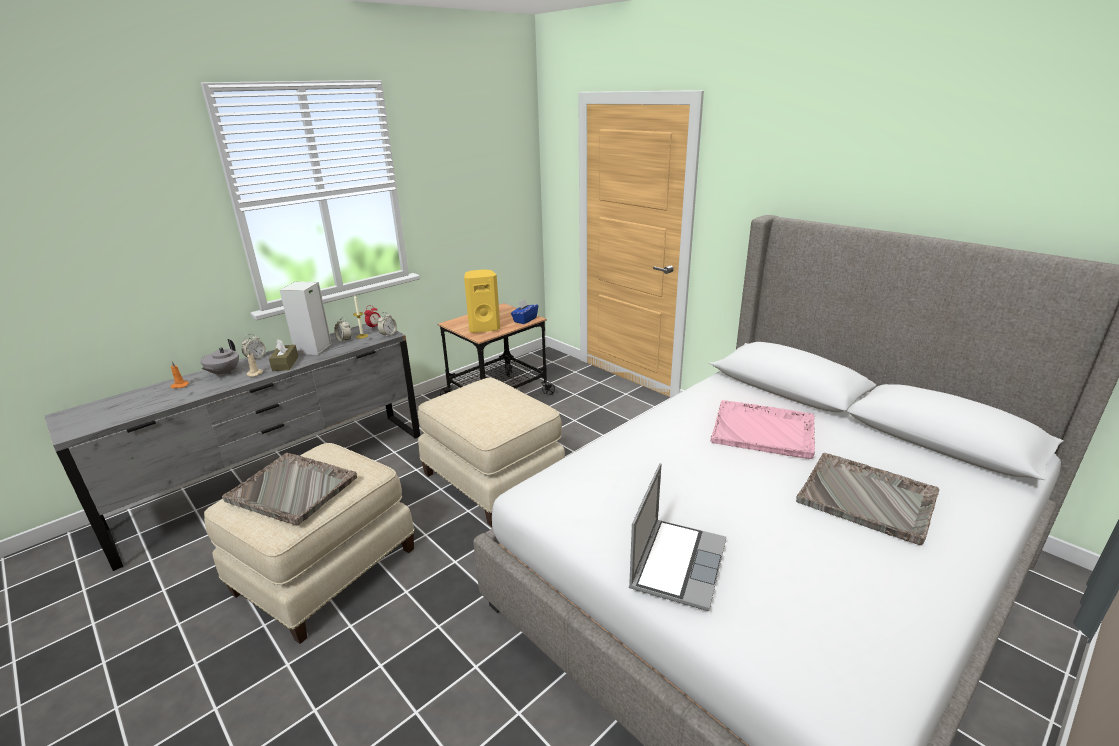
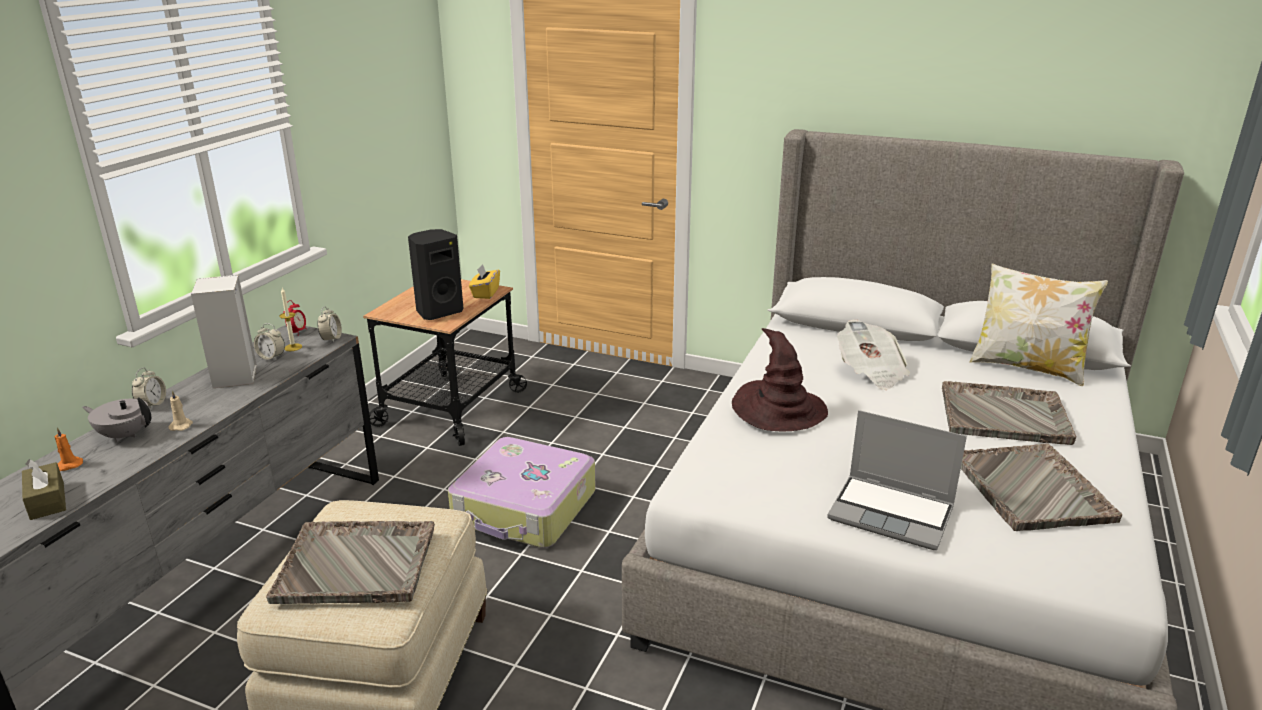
camera: 25 degrees left, 0 degrees up
grey teapot [201,339,239,377] -> grey teapot turned 120 degrees clockwise [82,397,151,442]
brown tissue box [269,339,298,371] -> brown tissue box moved to [22,459,66,520]
beige ottoman [418,378,565,527] -> suitcase [448,437,596,548]
yellow speaker [464,269,500,333] -> black speaker [408,229,464,320]
blue tissue box [511,299,538,324] -> yellow tissue box [469,264,500,299]
laptop [629,463,726,611] -> laptop turned 120 degrees clockwise [827,410,967,550]
pink tray [711,400,815,459] -> newspaper [837,320,910,390]
none -> brown hat [732,328,828,431]
none -> grey tray [961,443,1122,531]
none -> pillow [969,263,1108,386]

